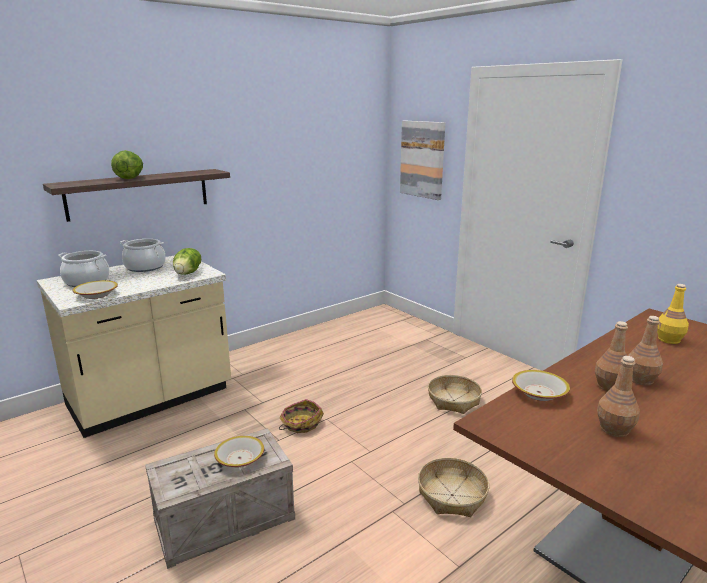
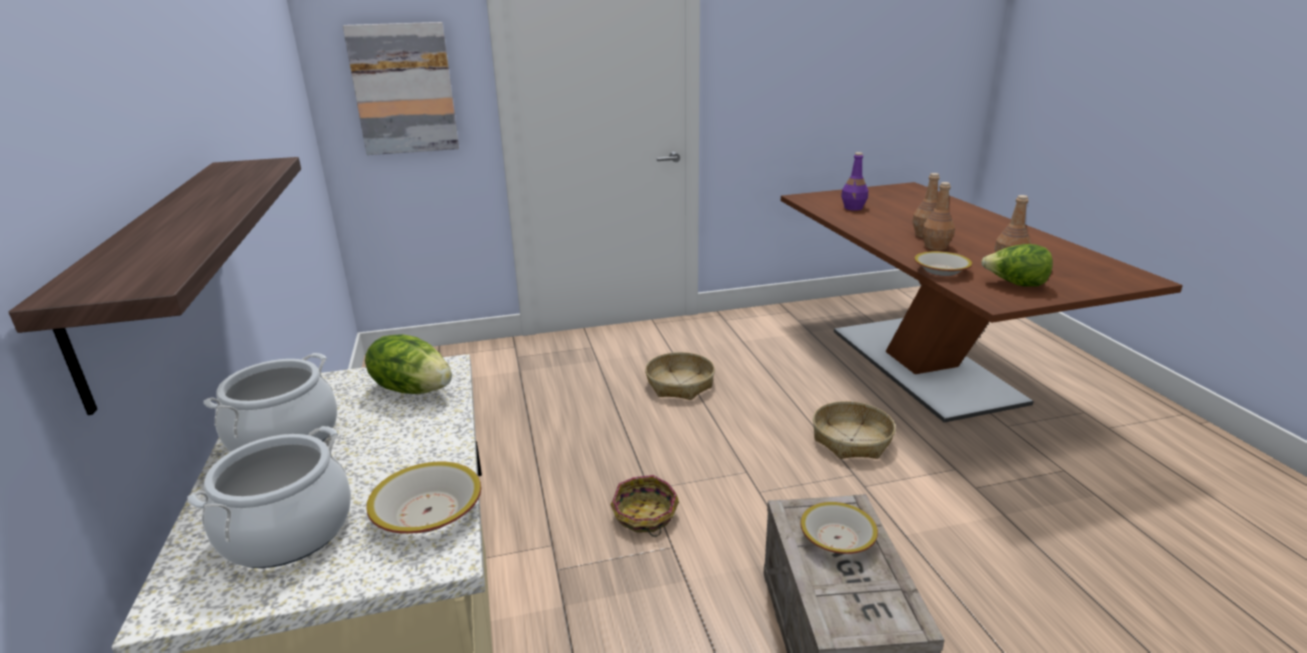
camera: 65 degrees left, 5 degrees up
lettuce [111,150,143,179] -> lettuce moved to [981,244,1053,287]
yellow bottle [657,284,689,344] -> purple bottle [841,152,868,211]

